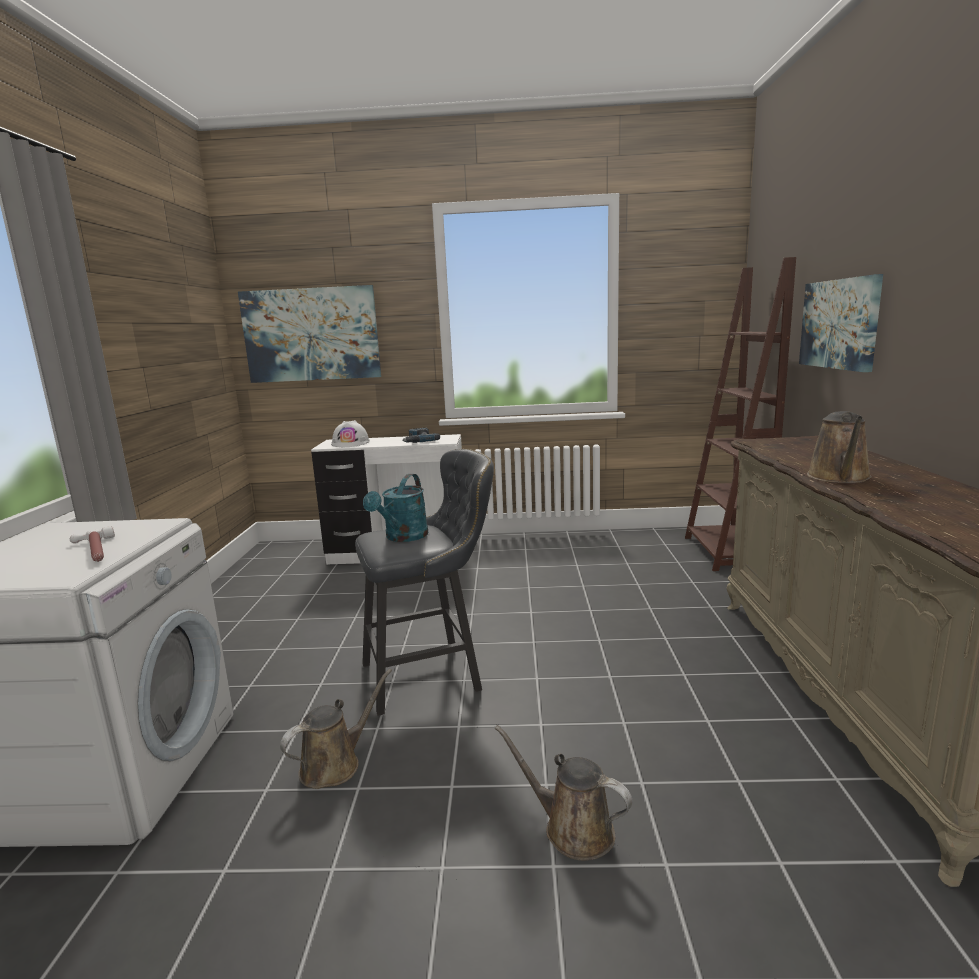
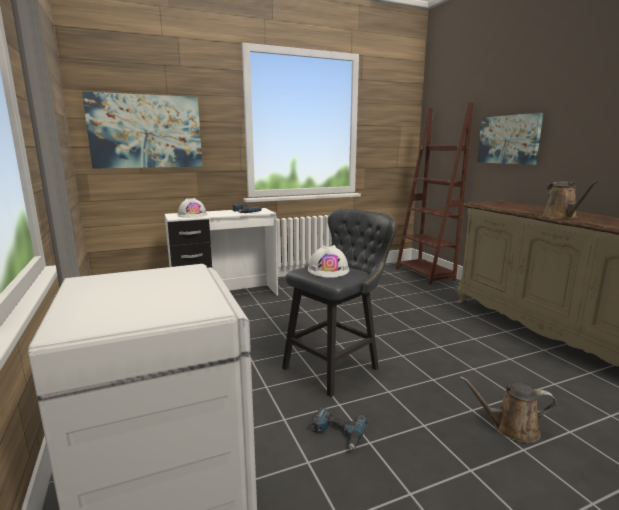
camera: 25 degrees left, 0 degrees up
hammer [70,526,115,562] -> none
brown watering can [280,669,392,789] -> power drill [311,407,367,450]
turquoise watering can [363,474,428,542] -> white hard hat [308,245,350,278]

